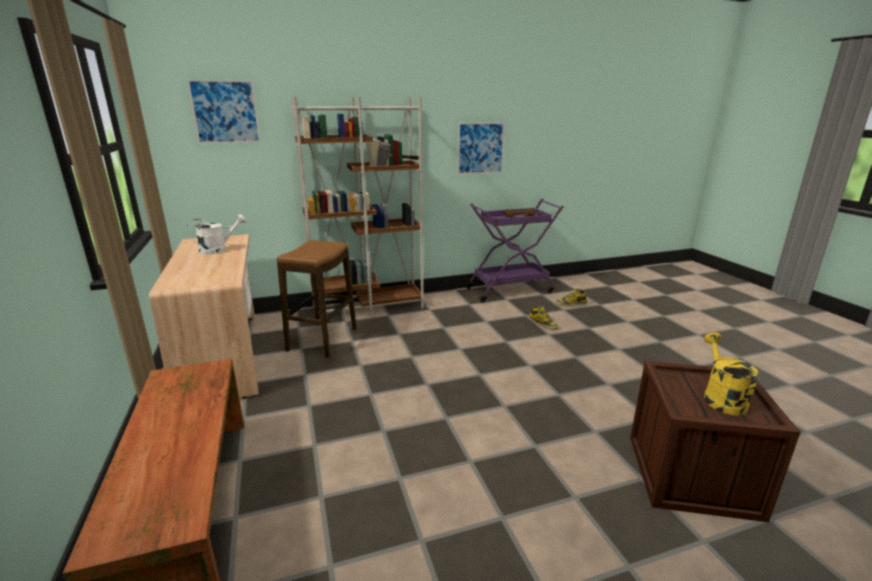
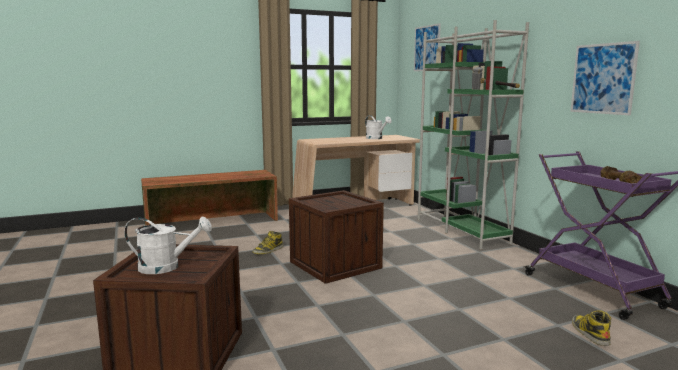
camera: 85 degrees right, 10 degrees down
stool [277,240,357,358] -> none
brown bookcase [291,97,424,315] -> green bookcase [418,20,529,250]
boot [529,306,559,329] -> boot moved to [253,231,283,254]
yellow watering can [704,332,758,415] -> white watering can [124,217,212,274]
none -> crate [289,190,384,284]

